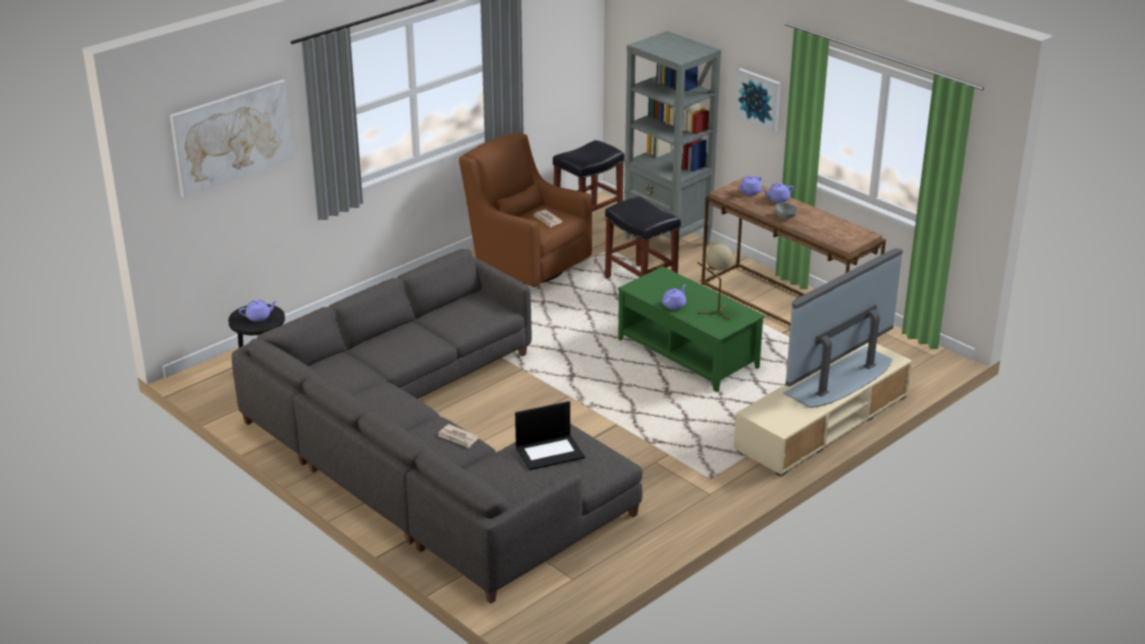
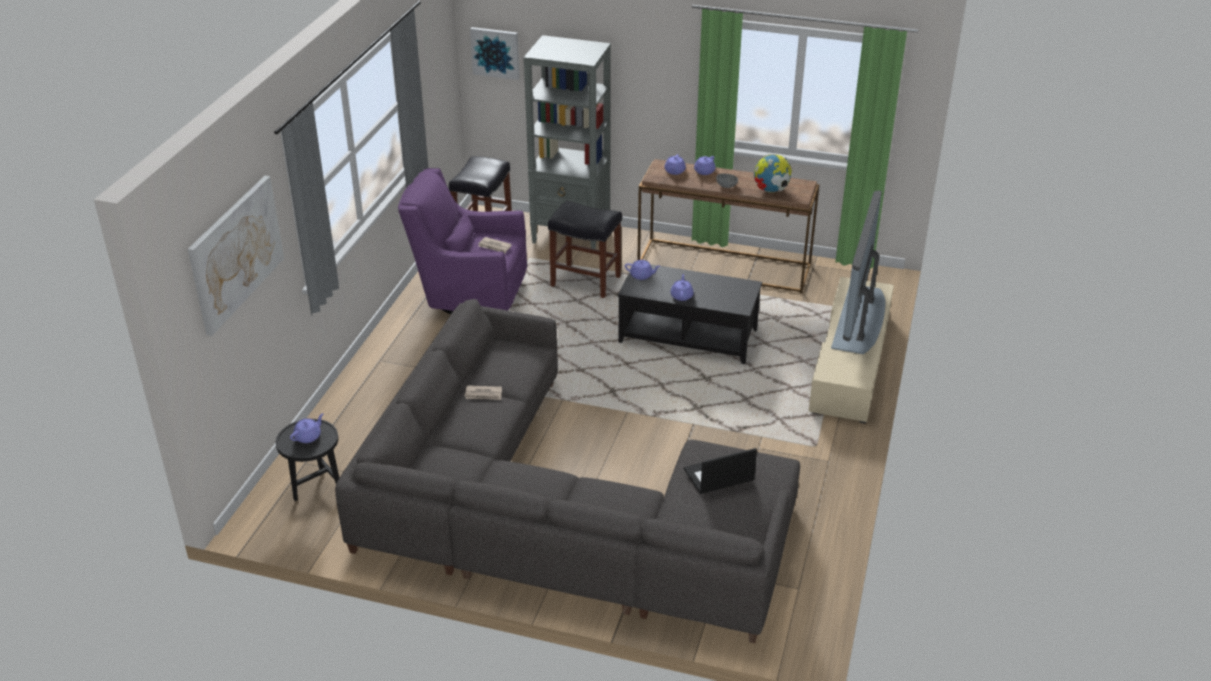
camera: 30 degrees left, 5 degrees up
newspaper [438,424,479,448] -> newspaper moved to [465,385,502,400]
brown armchair [459,133,592,287] -> purple armchair [398,168,527,314]
laptop [515,401,585,470] -> laptop turned 150 degrees counterclockwise [684,448,757,494]
green coffee table [618,266,765,392] -> black coffee table [618,264,762,364]
beige table lamp [697,244,733,320] -> none
picture [735,68,781,133] -> picture moved to [470,27,520,80]
none -> purple teapot [625,260,660,280]
none -> globe [754,154,793,193]

